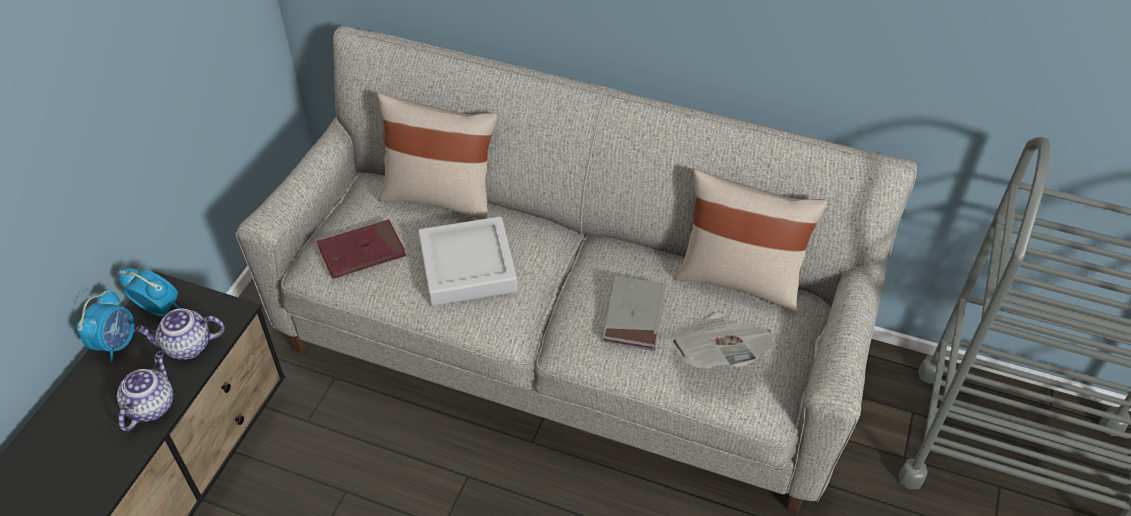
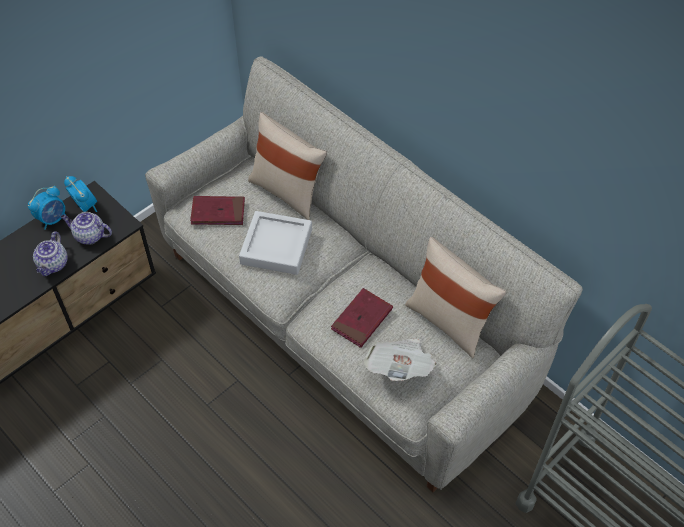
camera: 25 degrees right, 5 degrees up
teapot [117,351,174,431] -> teapot turned 150 degrees clockwise [33,231,68,276]
grey book [602,275,666,351] -> red book [331,288,393,348]

